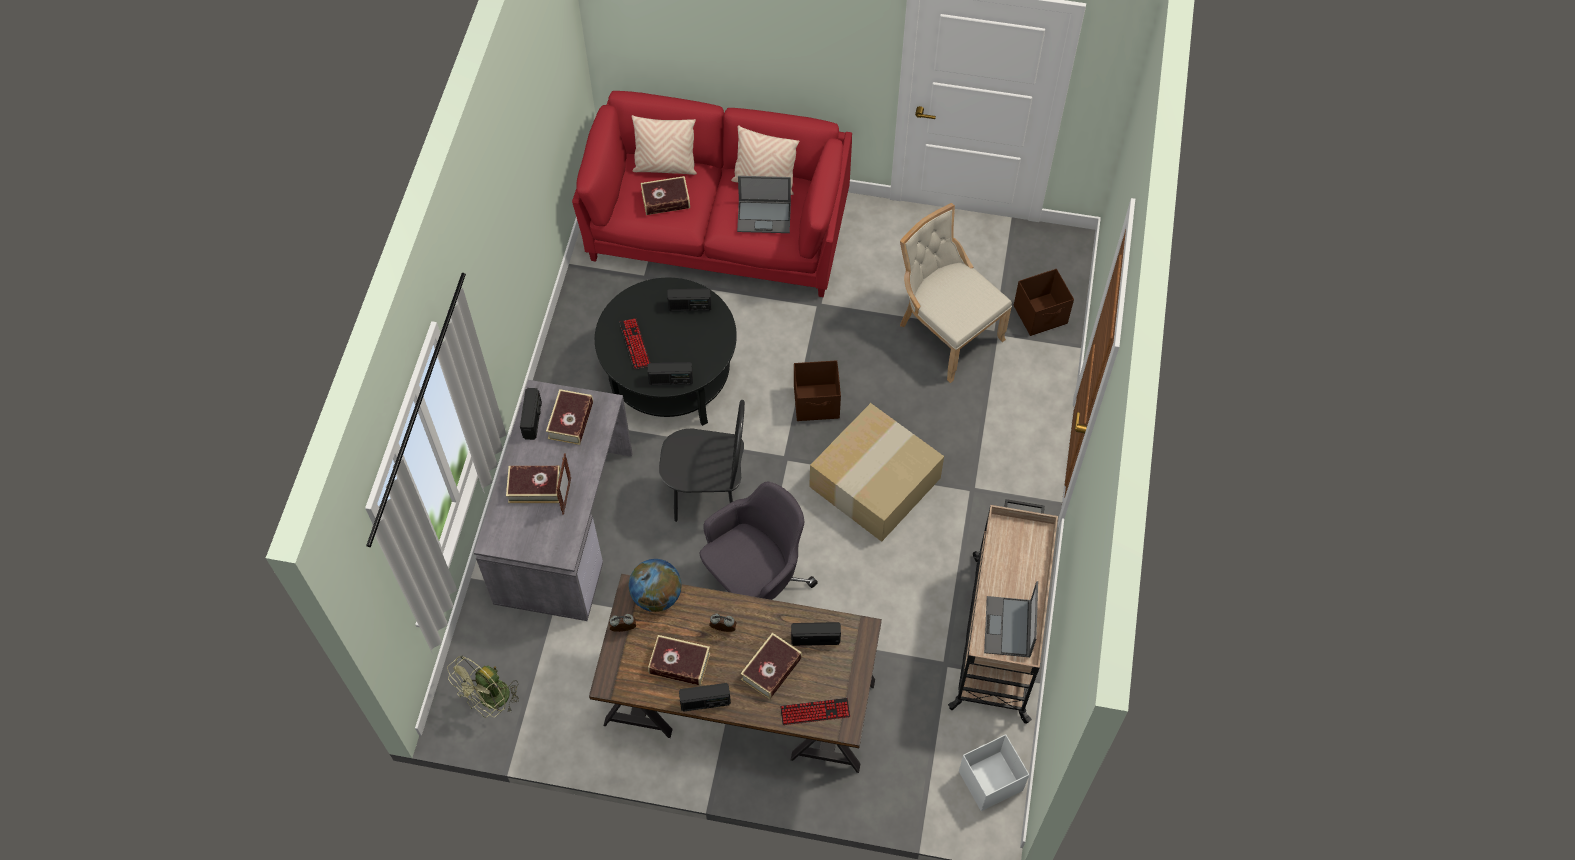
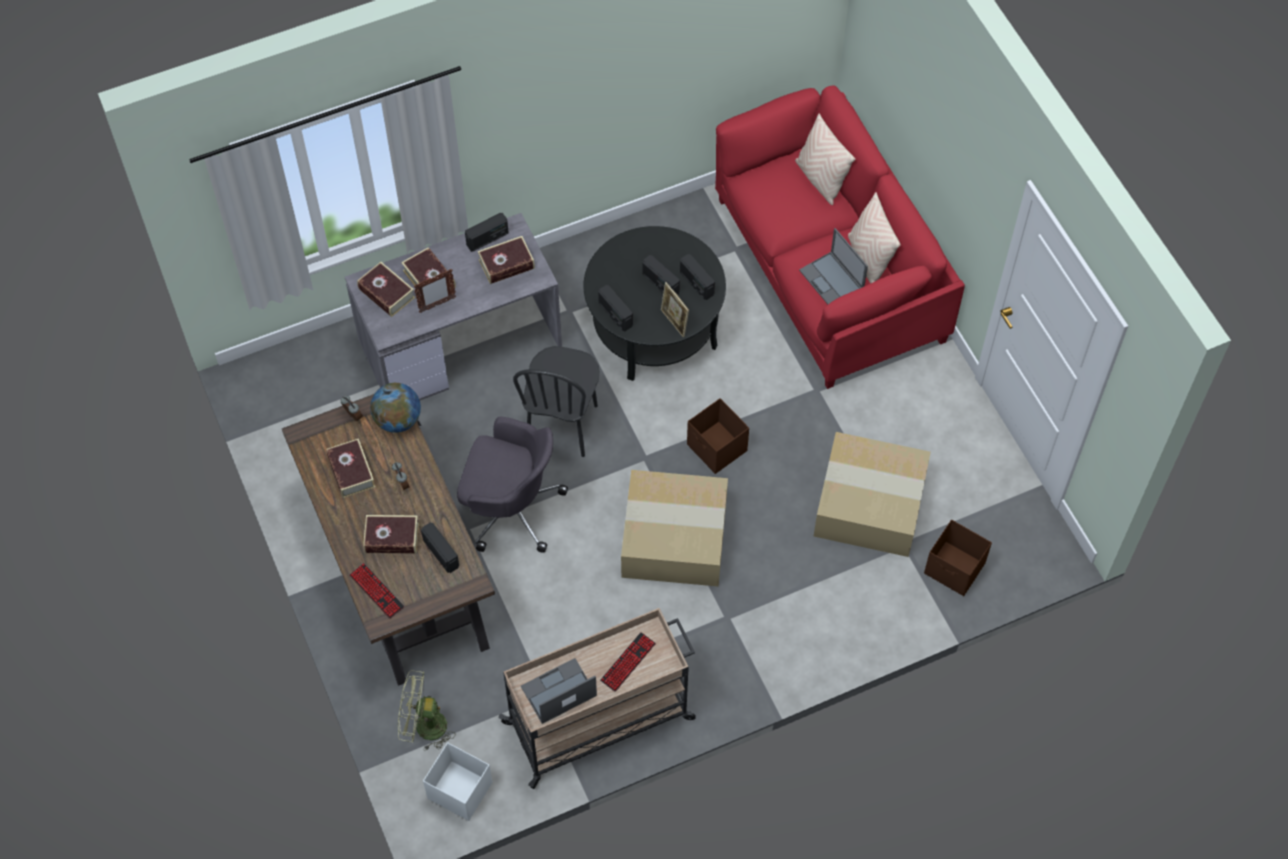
camera: 55 degrees right, 0 degrees up
green fan [447,656,519,717] -> green fan moved to [398,670,455,750]
keyboard [620,318,650,369] -> keyboard moved to [600,632,656,692]
book [641,176,690,215] -> book moved to [357,262,415,317]
black chair [659,400,745,522] -> black chair turned 45 degrees clockwise [513,346,600,457]
radio [679,683,731,712] -> radio moved to [643,255,680,295]
beige chair [900,203,1012,383] -> cardboard box [814,432,931,557]
none -> picture frame [661,282,689,337]

